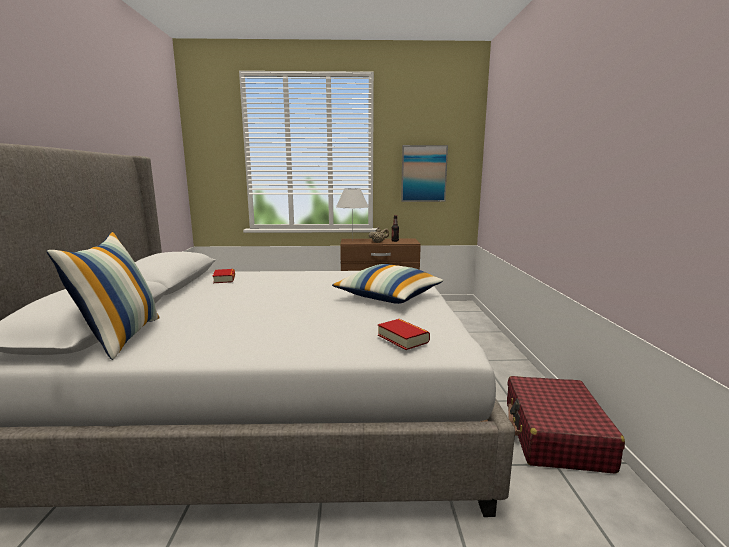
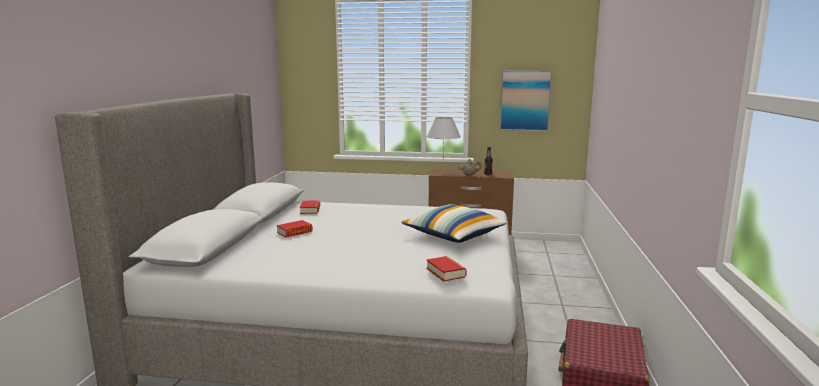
camera: 10 degrees right, 0 degrees up
pillow [47,232,160,360] -> none
none -> book [277,220,313,237]

